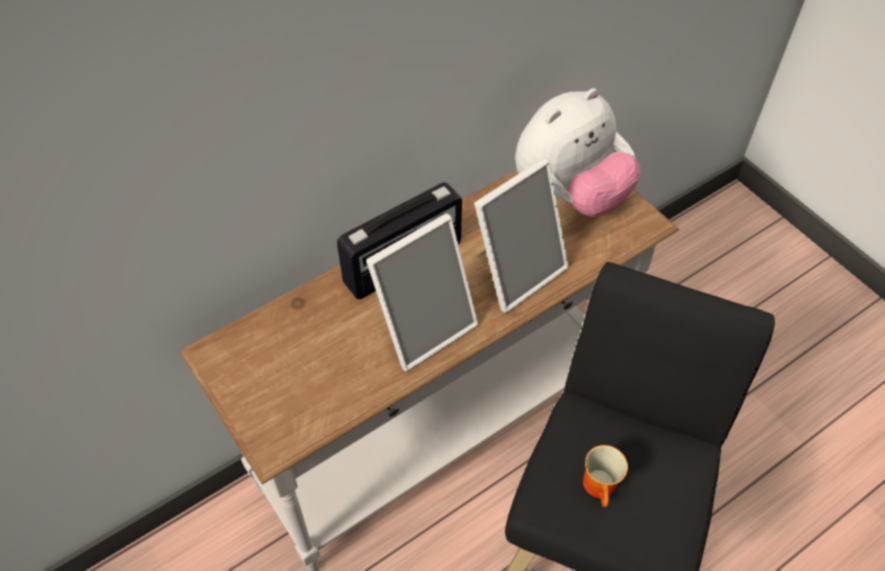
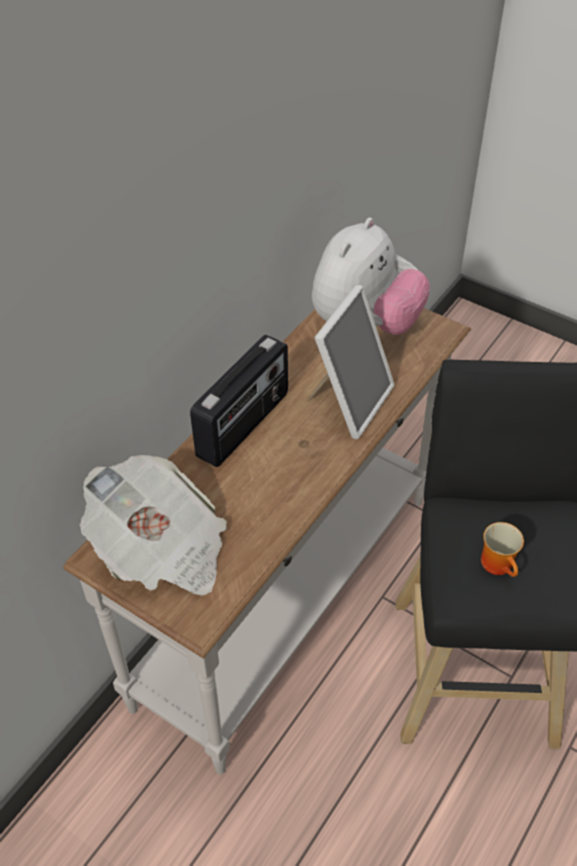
camera: 20 degrees left, 5 degrees down
picture frame [366,214,478,372] -> none
none -> newspaper [80,455,227,596]

